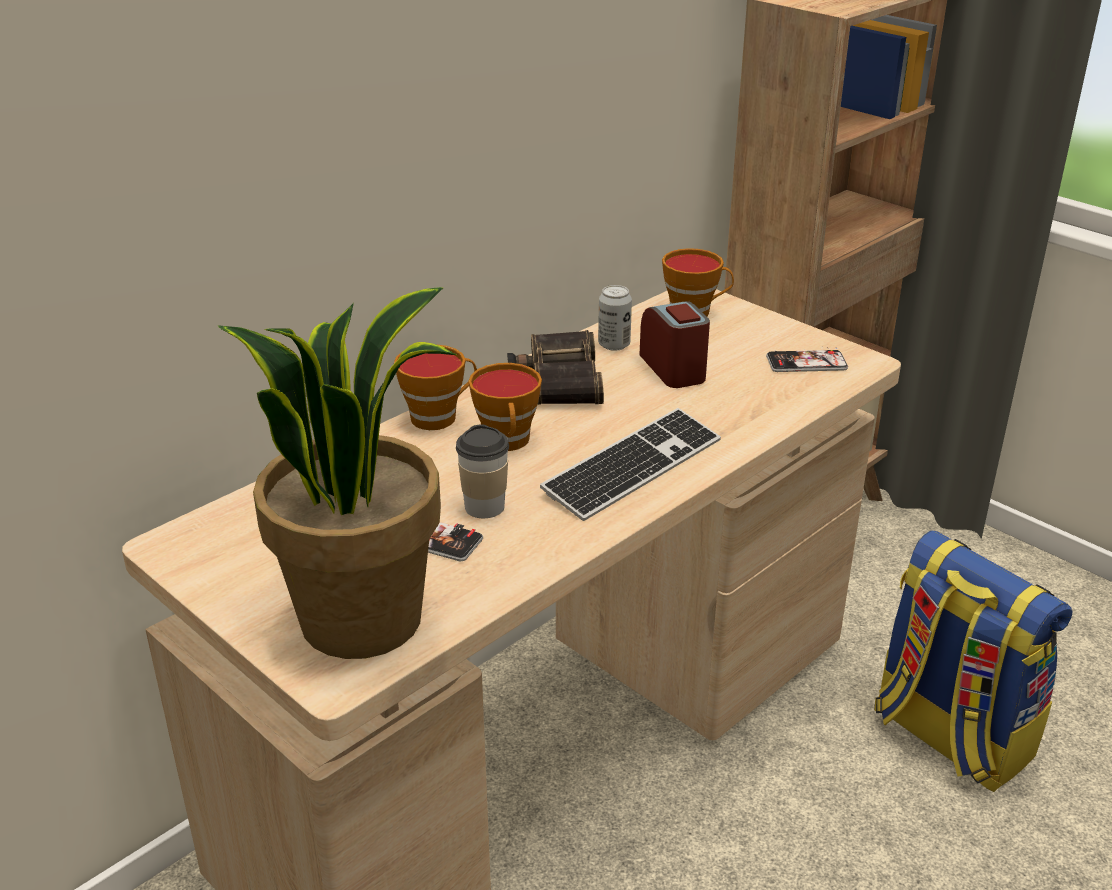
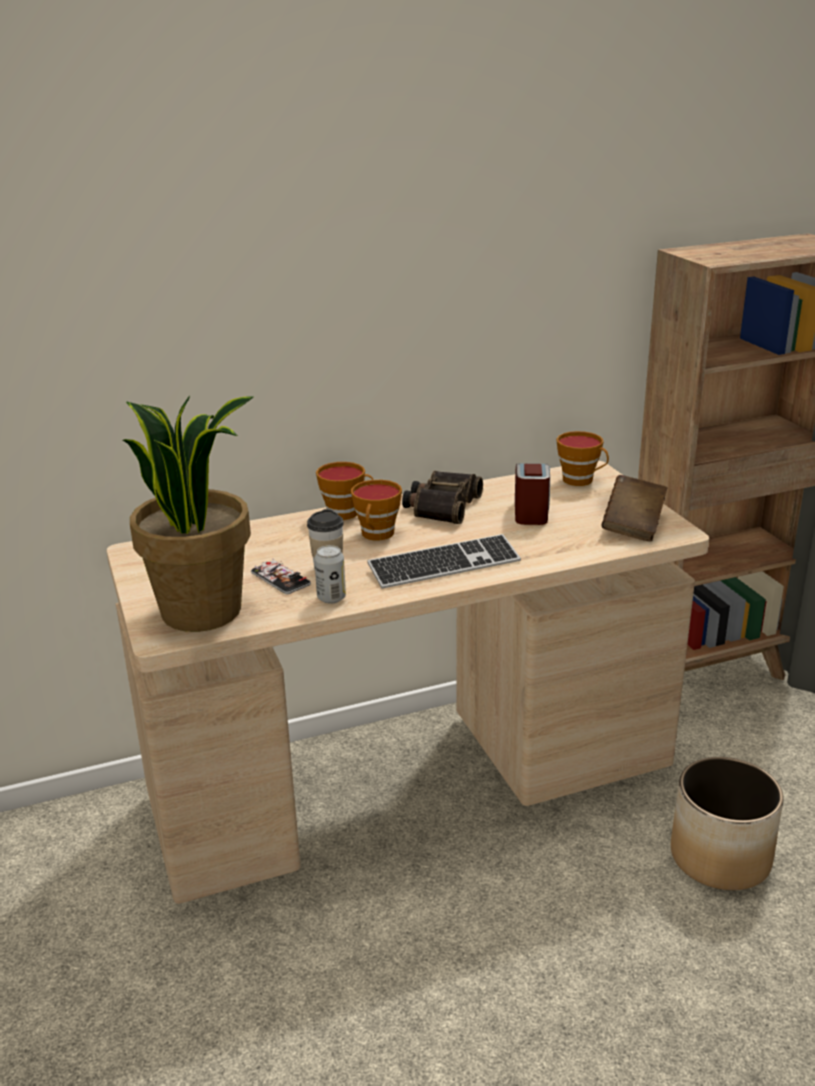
camera: 25 degrees right, 5 degrees down
can [598,285,632,351] -> can moved to [314,545,346,604]
phone [766,346,848,372] -> brown book [601,475,667,541]
backpack [874,530,1072,792] -> planter [671,757,784,890]

